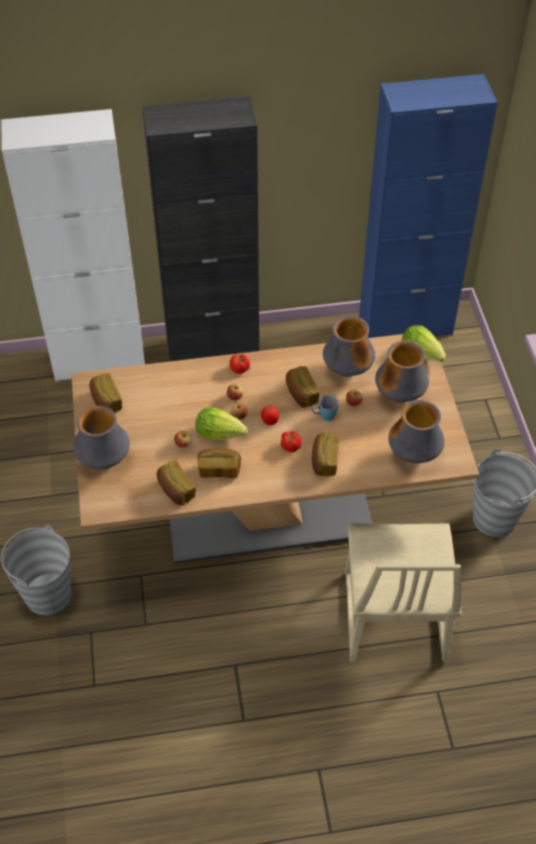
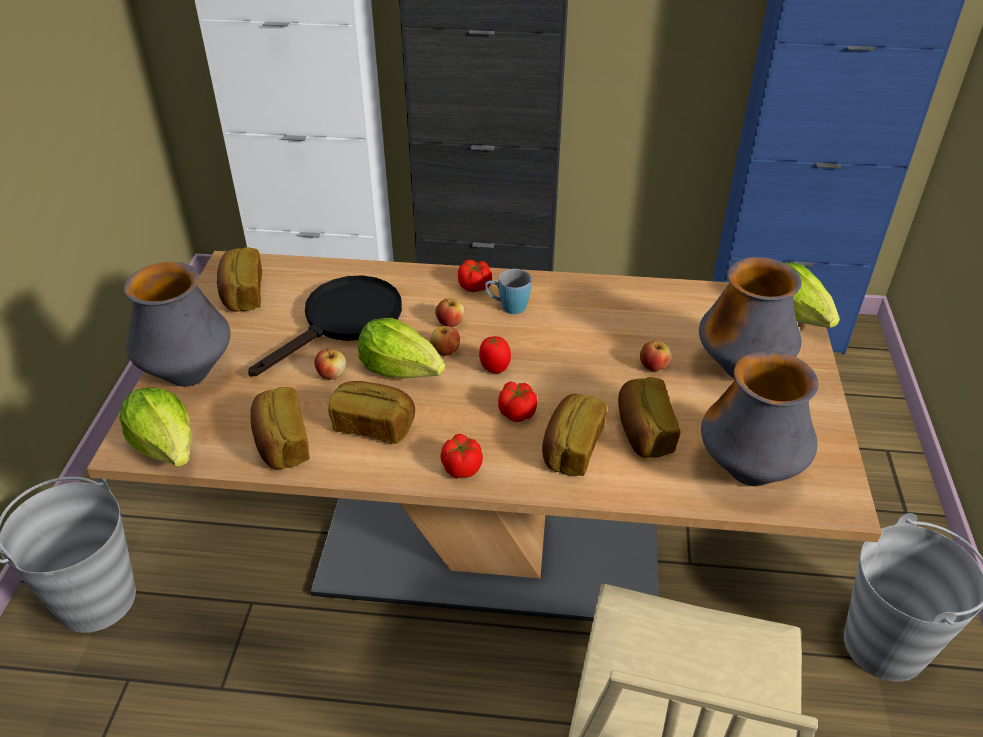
camera: 15 degrees right, 10 degrees down
bread [286,366,320,408] -> bread moved to [618,377,680,458]
blue mug [311,395,338,421] -> blue mug moved to [485,269,531,314]
vase [323,315,375,377] -> none
none -> lettuce [119,387,192,467]
none -> black frying pan [248,275,402,376]
none -> tomato [440,434,483,478]

